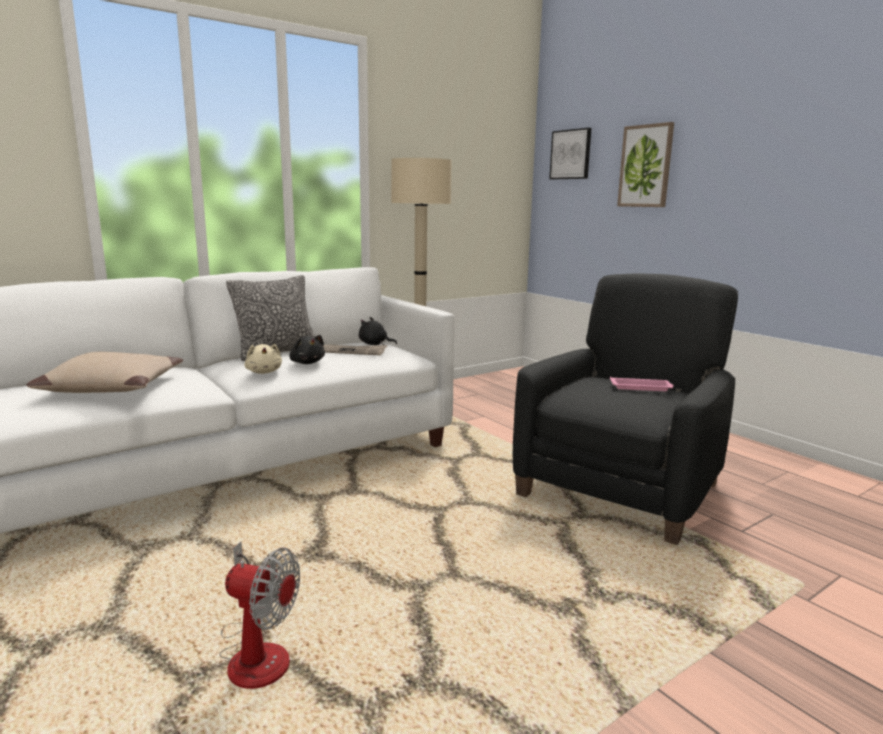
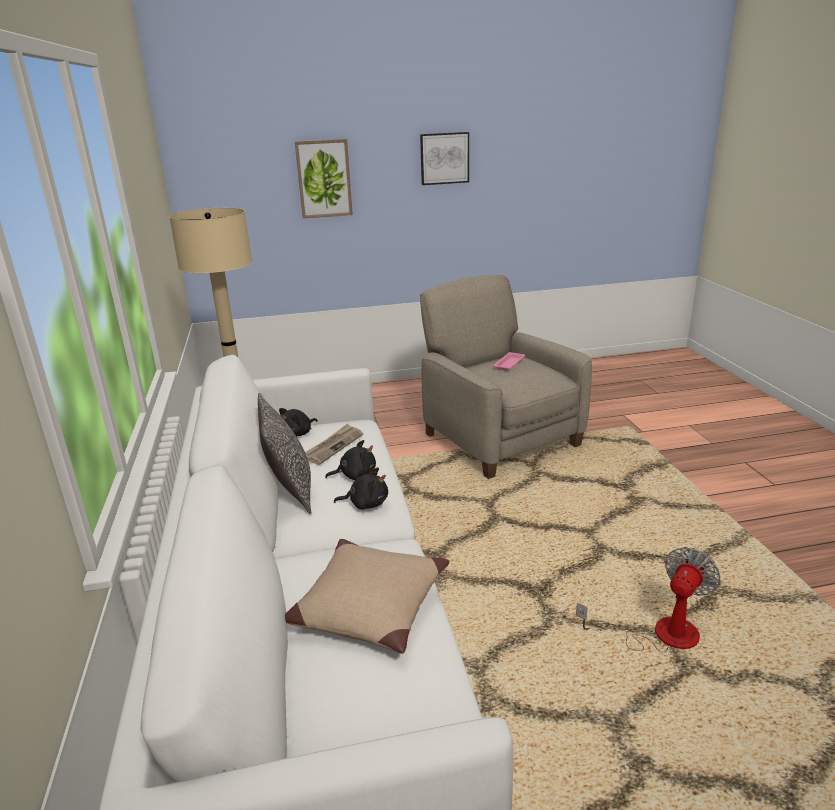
camera: 65 degrees left, 10 degrees up
beige plush toy [244,344,282,374] -> black plush toy [334,467,388,510]
black armchair [513,273,738,545] -> beige armchair [420,275,592,479]
picture [549,128,591,179] -> picture moved to [420,132,469,185]

